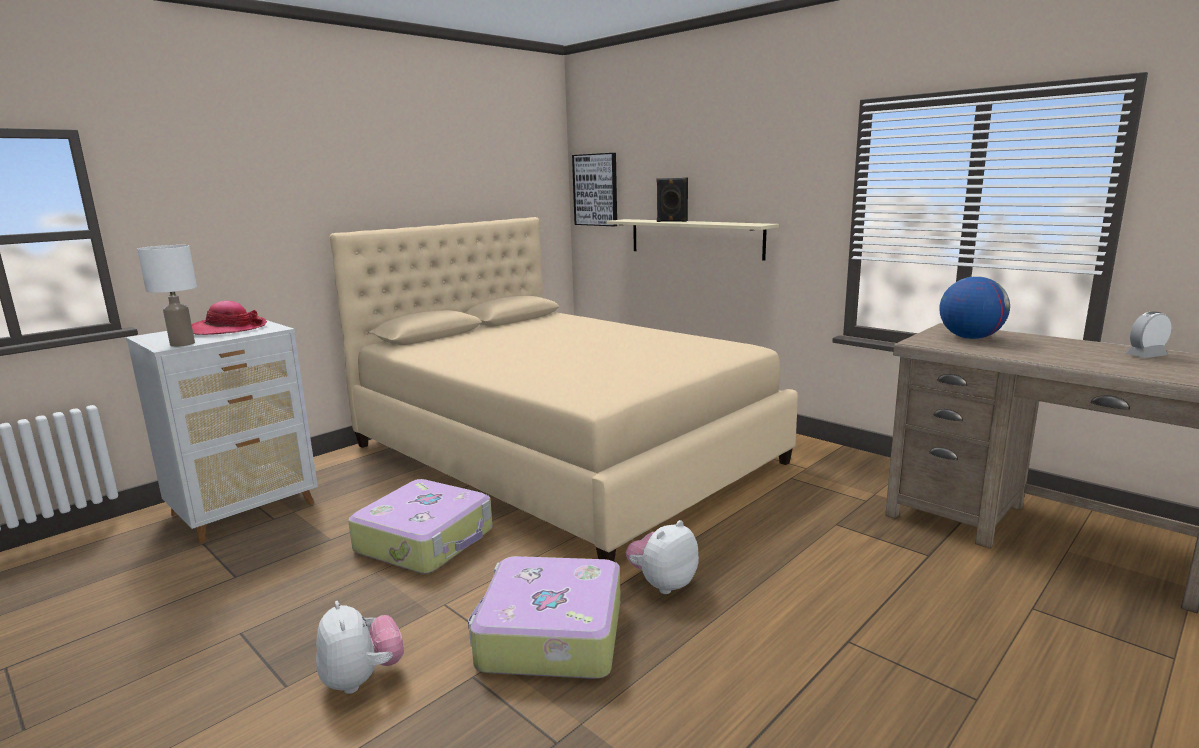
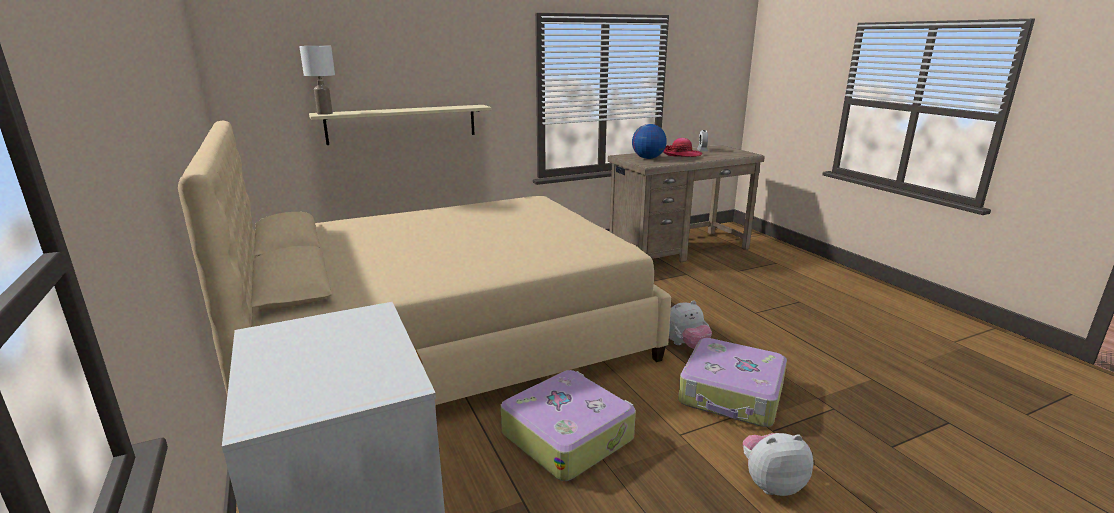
camera: 70 degrees left, 5 degrees up
white table lamp [137,245,197,347] -> white table lamp moved to [299,46,335,115]
hat [192,301,267,335] -> hat moved to [663,138,702,157]
picture [572,153,617,226] -> none
plush toy [626,520,699,594] -> plush toy turned 90 degrees counterclockwise [669,300,712,349]
black speaker [657,177,688,222] -> none

